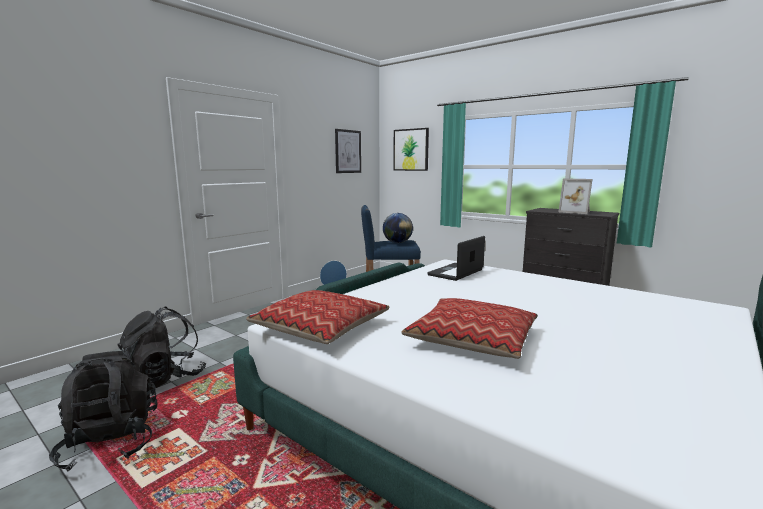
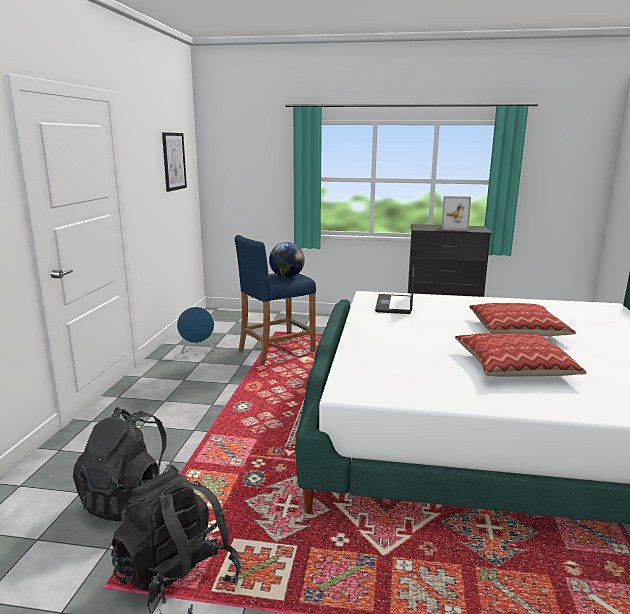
camera: 30 degrees left, 5 degrees up
pillow [246,290,389,344] -> pillow moved to [469,303,576,336]
picture [393,128,429,171] -> none

